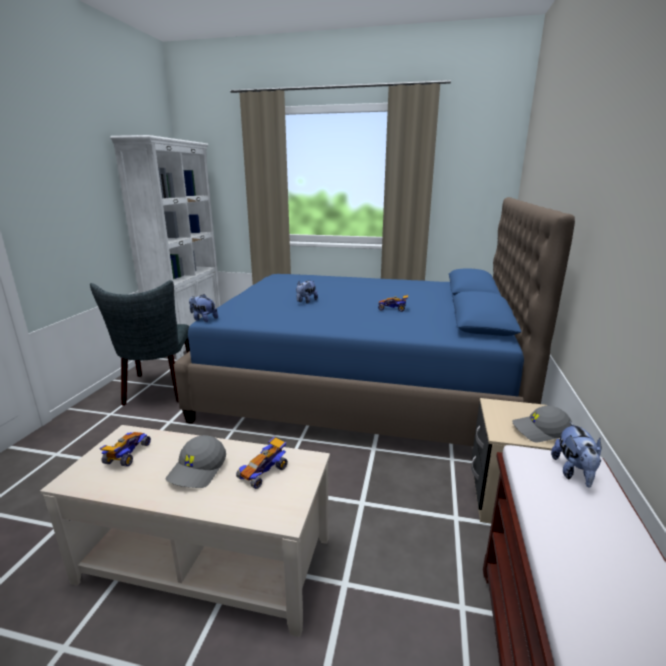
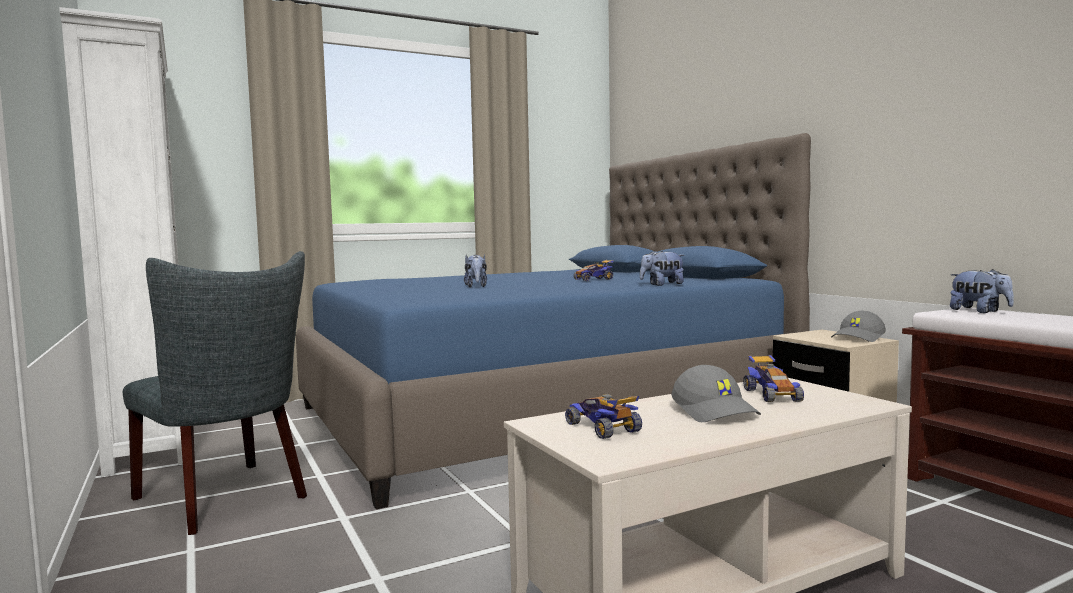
camera: 40 degrees left, 15 degrees down
plush toy [189,294,218,322] -> plush toy moved to [640,251,685,286]

